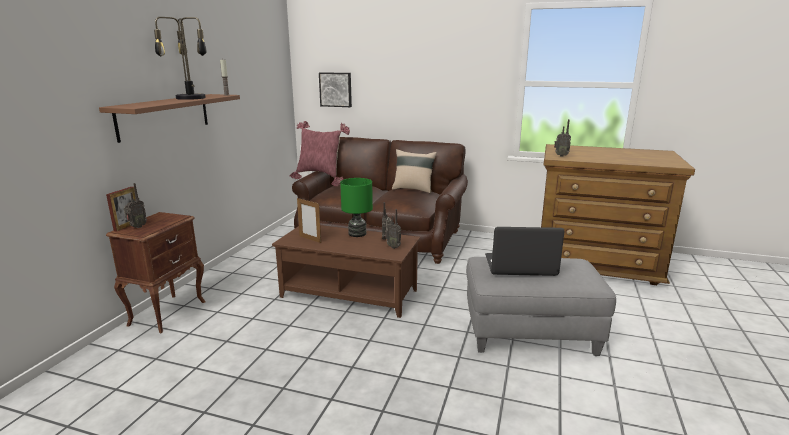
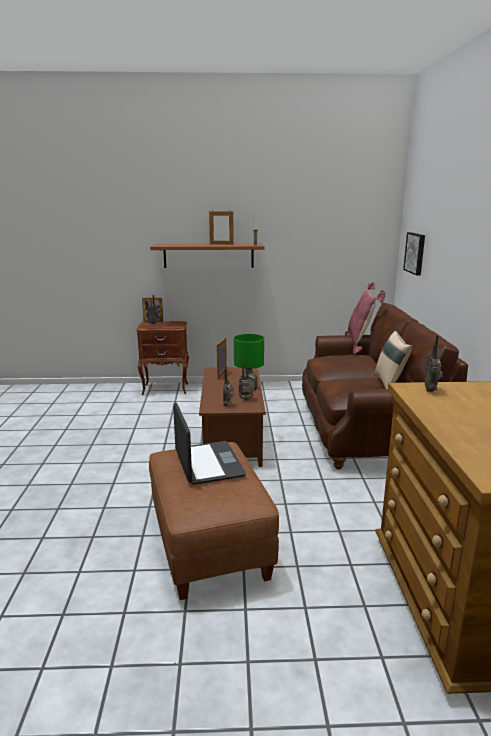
camera: 70 degrees right, 0 degrees up
table lamp [154,17,206,100] -> picture frame [209,211,234,245]
grey ottoman [466,257,616,356] -> brown ottoman [149,442,279,600]

